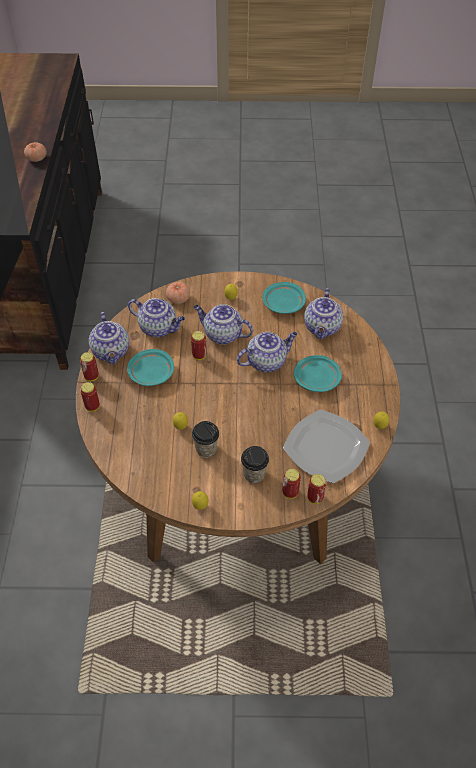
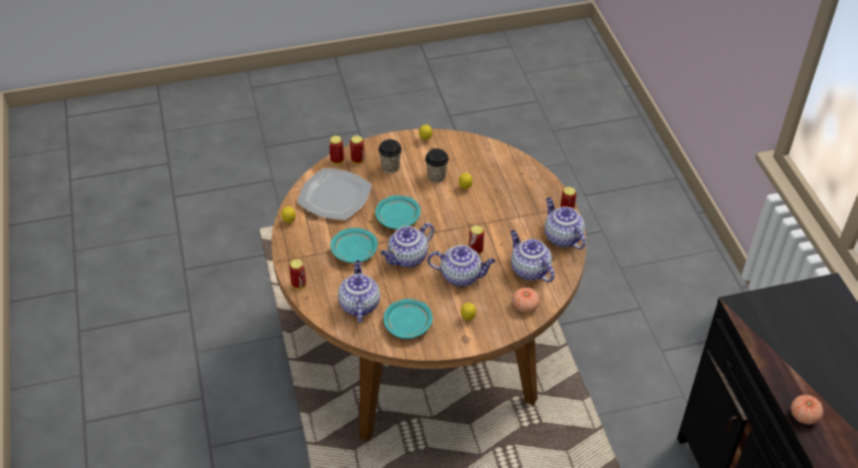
camera: 165 degrees right, 5 degrees down
can [80,382,100,412] -> can moved to [289,259,306,289]
turquoise plate [127,349,174,386] -> turquoise plate moved to [375,195,421,229]
teapot [128,298,185,337] -> teapot turned 45 degrees clockwise [510,230,555,282]

